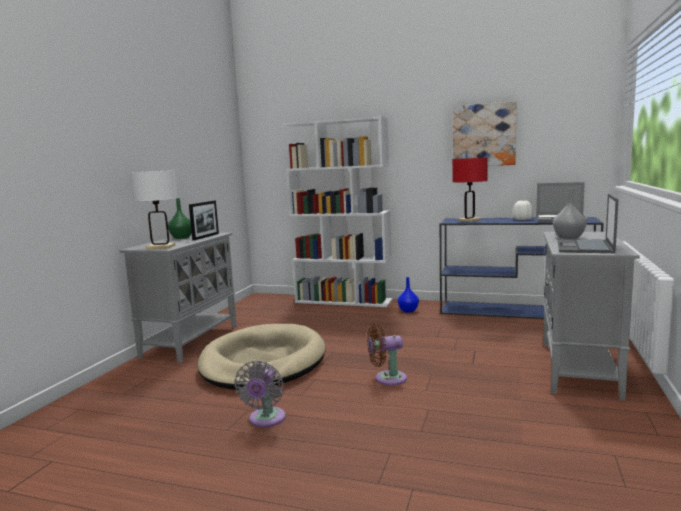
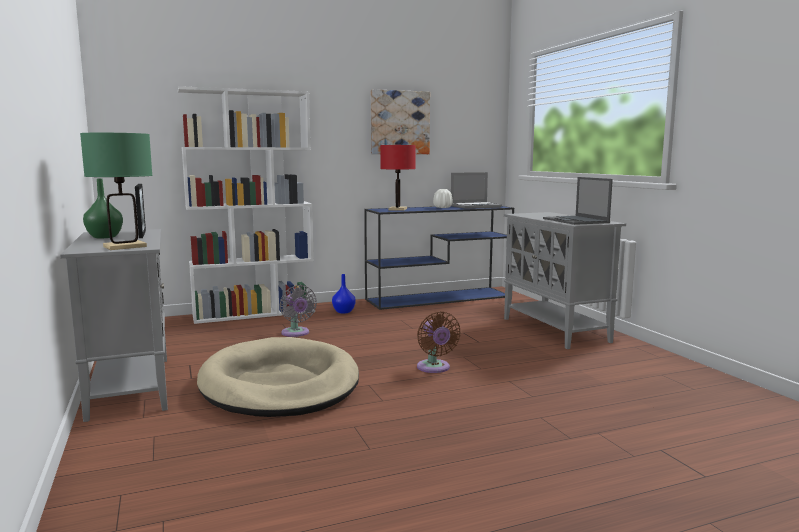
camera: 40 degrees left, 0 degrees up
white table lamp [130,170,178,249] -> green table lamp [80,133,153,250]
grey fan [234,361,286,427] -> grey fan moved to [280,285,317,337]
brown fan [367,323,407,386] -> brown fan turned 60 degrees counterclockwise [417,311,461,373]
grey vase [553,188,587,239] -> none

